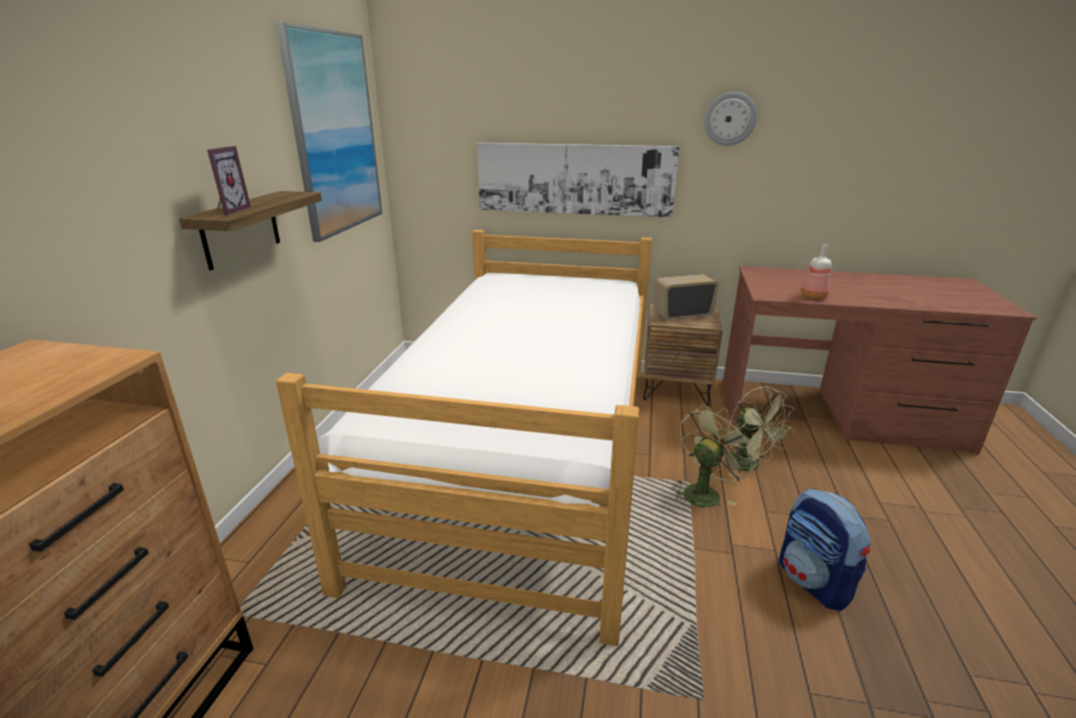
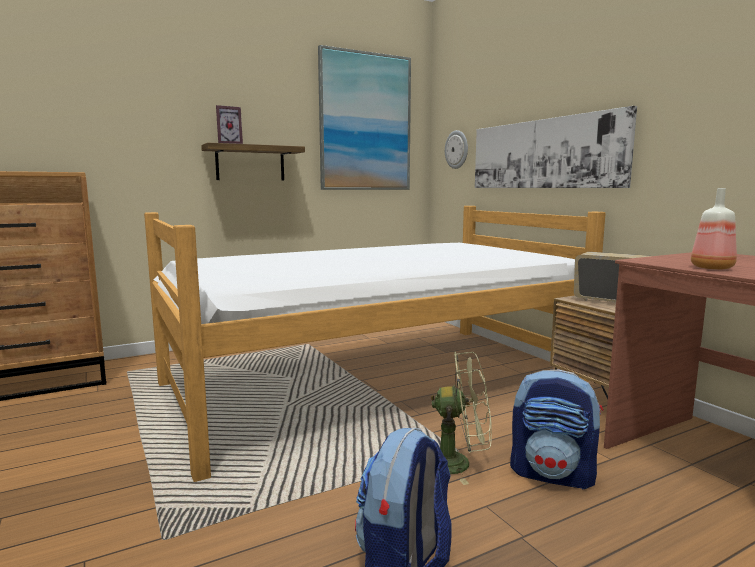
camera: 50 degrees right, 15 degrees down
wall clock [704,92,757,146] -> wall clock moved to [445,130,468,169]
green fan [725,386,795,477] -> backpack [510,369,603,490]

